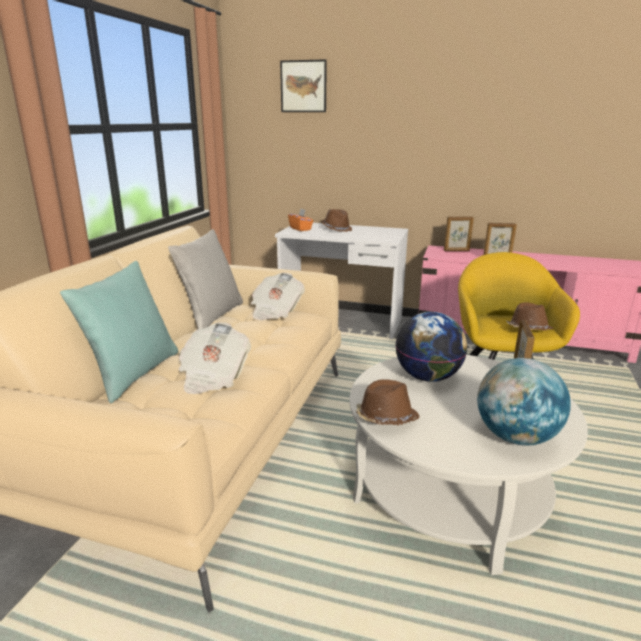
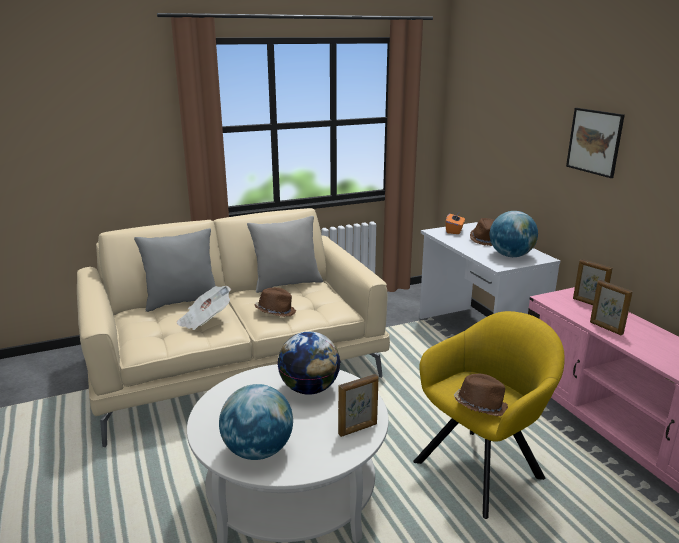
camera: 50 degrees right, 0 degrees up
turquoise pillow [60,261,178,403] -> grey pillow [134,228,215,312]
newspaper [251,272,305,320] -> none
picture [280,59,327,112] -> picture moved to [566,108,625,178]
brown hat [356,379,420,426] -> brown hat moved to [255,287,296,317]
none -> globe [490,211,538,257]

